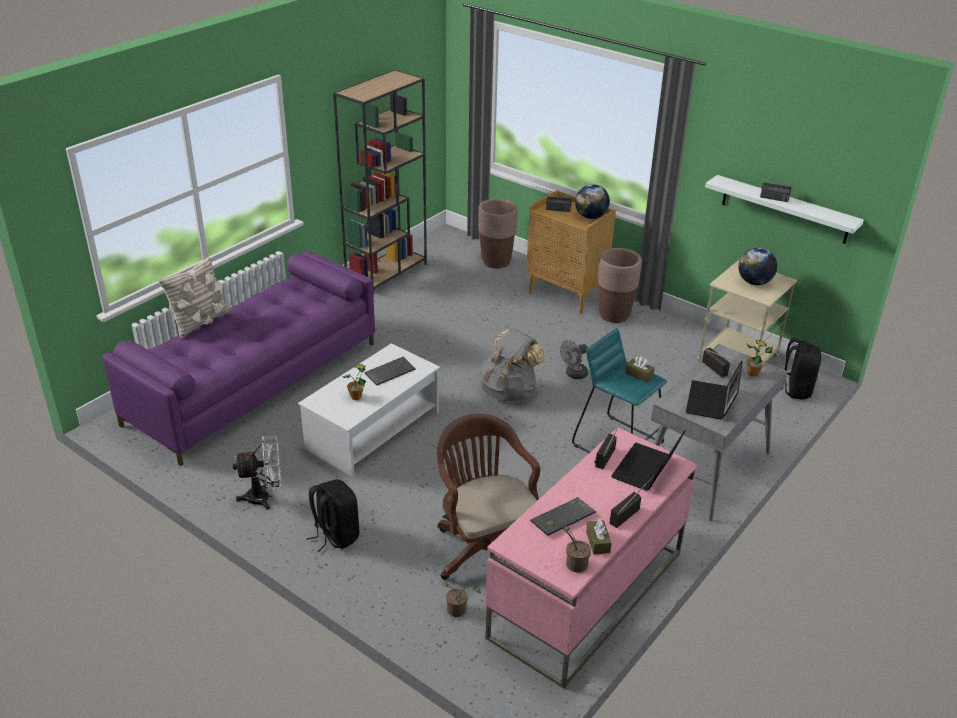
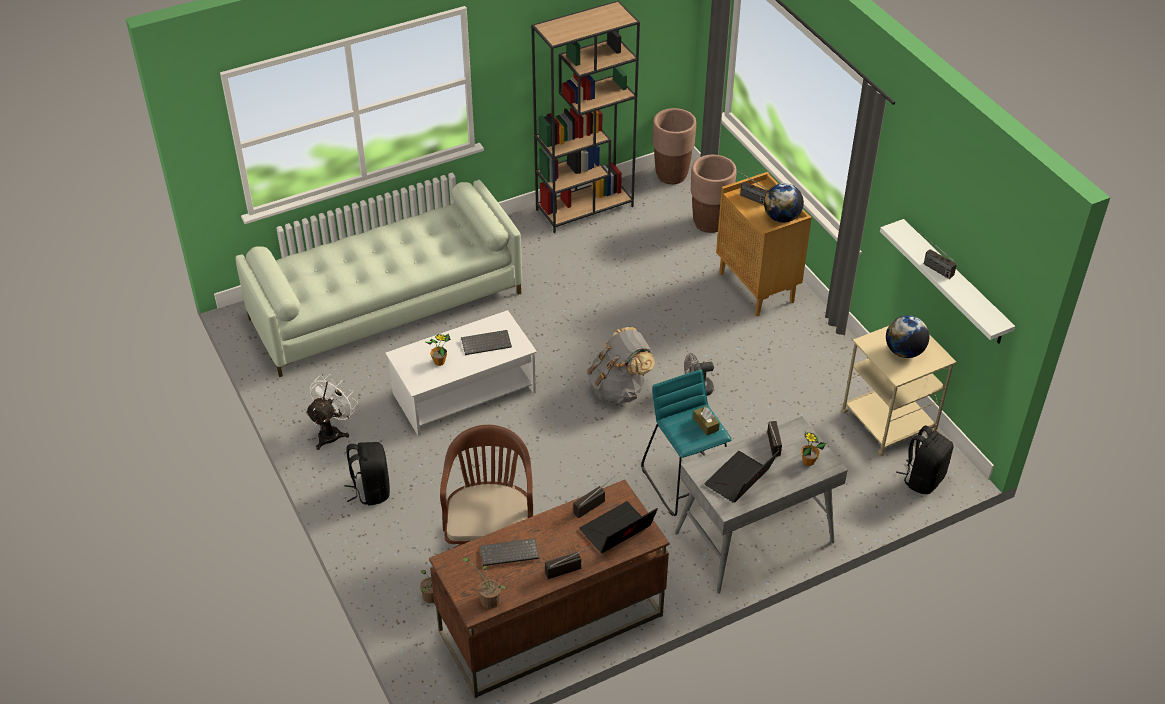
camera: 25 degrees right, 10 degrees up
purple sofa [102,251,375,466] -> white sofa [235,180,522,377]
beige pillow [158,257,230,338] -> none
white fan [233,436,281,510] -> white fan turned 75 degrees counterclockwise [305,374,358,450]
pink desk [485,427,698,688] -> brown desk [429,480,669,698]
brown tissue box [586,519,612,555] -> none
brown planter [598,248,642,323] -> brown planter moved to [653,108,696,184]

